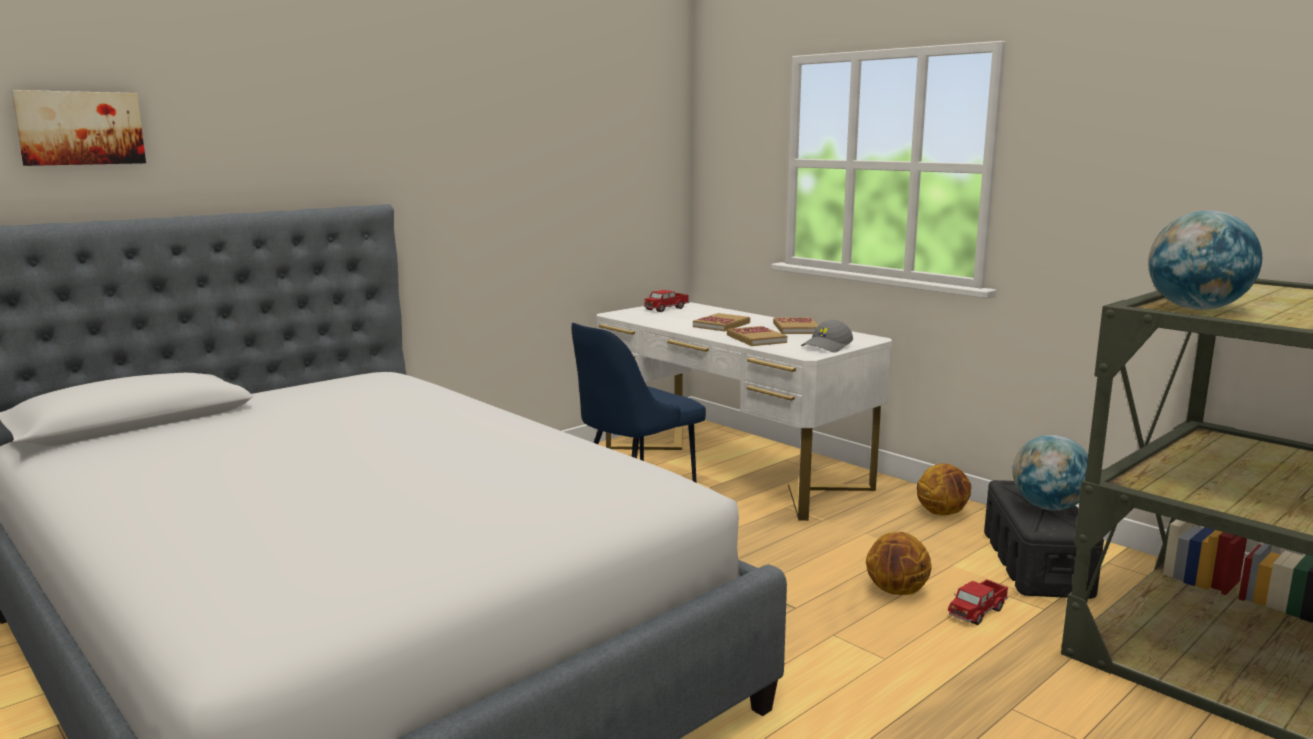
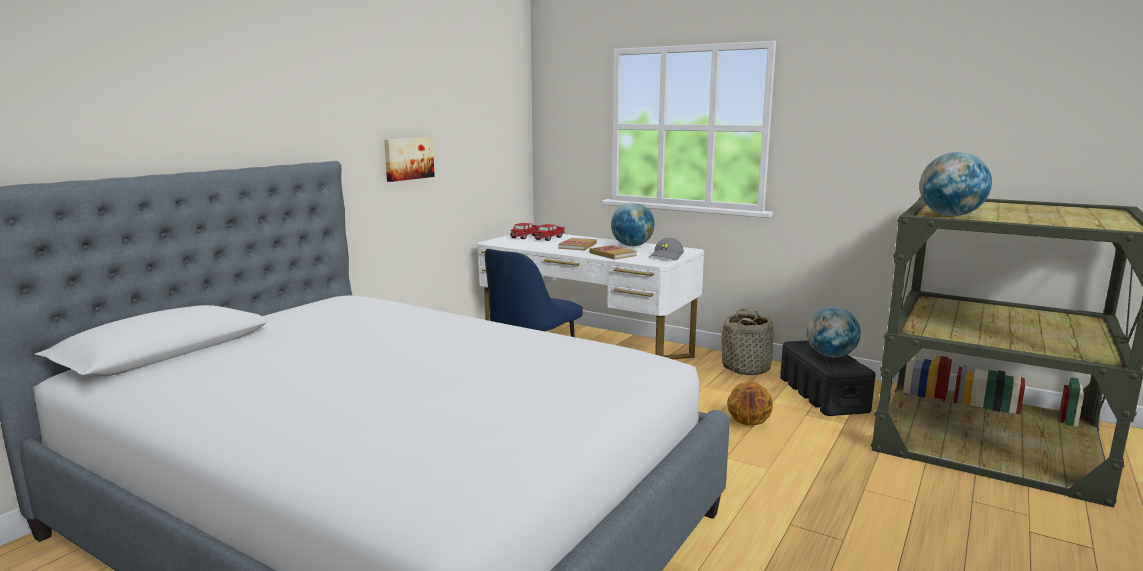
camera: 15 degrees left, 0 degrees up
picture [11,90,146,166] -> picture moved to [384,137,435,182]
book [773,317,818,334] -> globe [611,203,655,246]
basketball [917,463,971,516] -> basket [721,308,774,375]
toy truck [948,579,1008,625] -> toy truck moved to [534,224,565,241]

